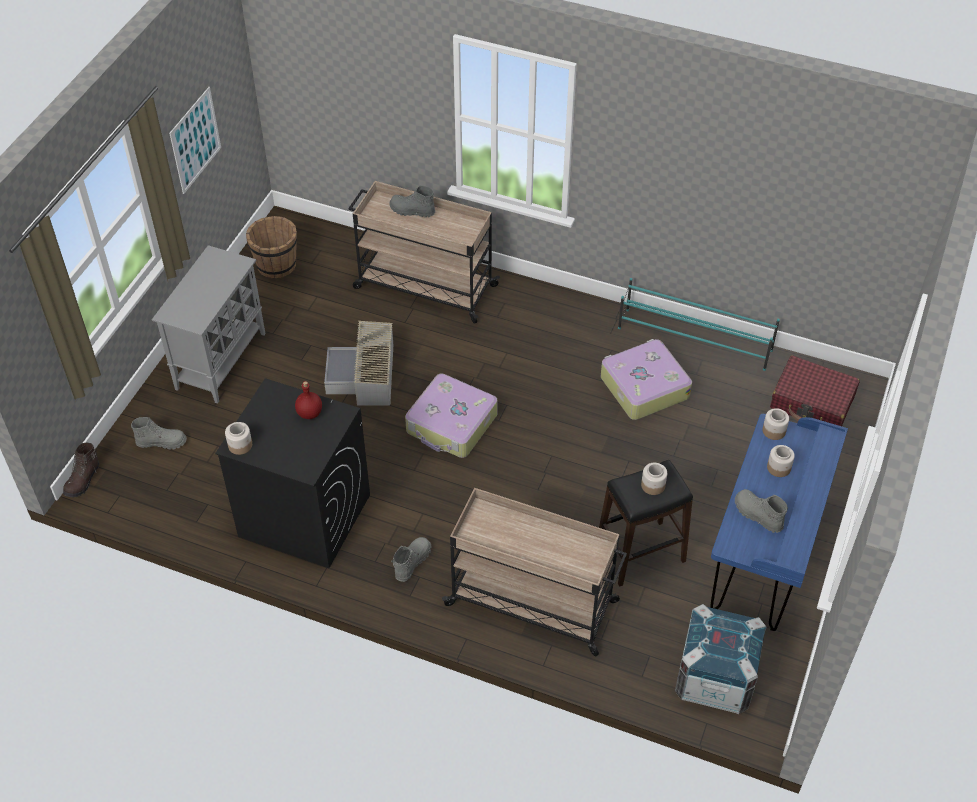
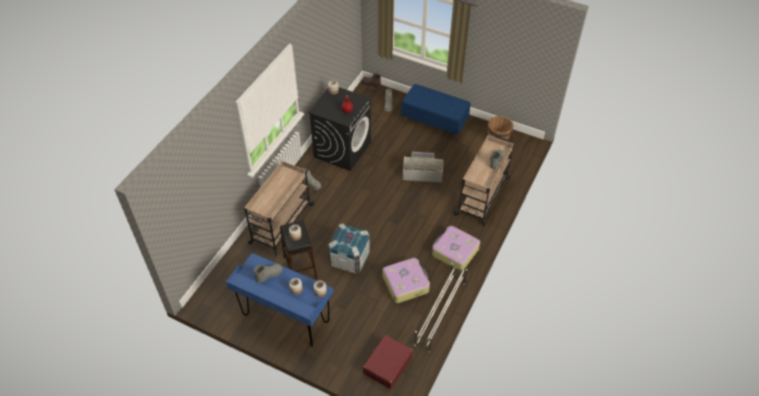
camera: 95 degrees right, 0 degrees up
grey cabinet [152,245,265,404] -> blue bench [401,84,470,140]
picture [169,87,221,194] -> none
suitcase [405,373,497,458] -> suitcase moved to [432,226,480,271]
turquoise shoe rack [618,278,780,371] -> white shoe rack [414,263,467,352]
crate [675,604,767,714] -> crate moved to [328,223,370,274]

